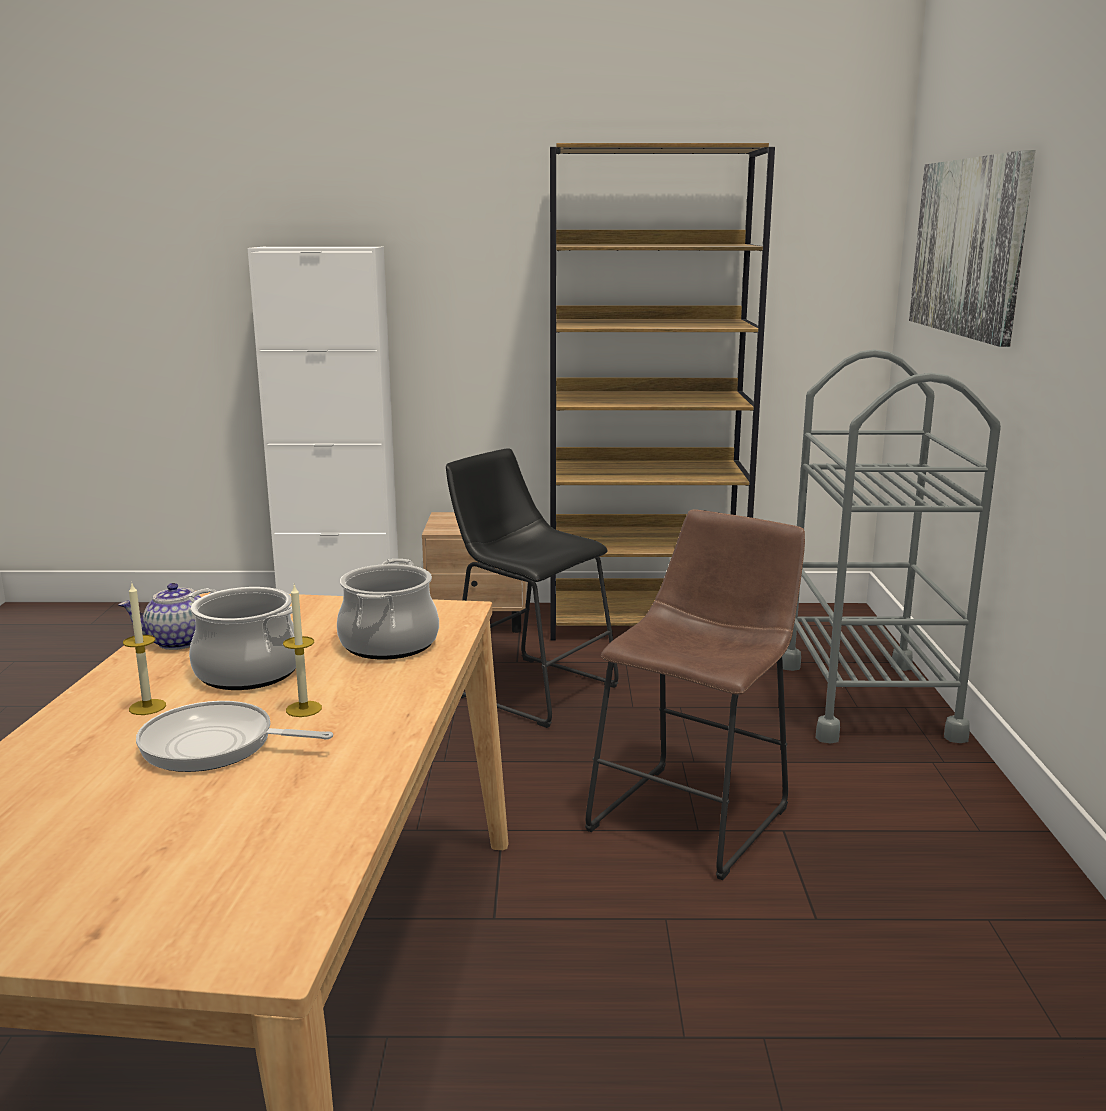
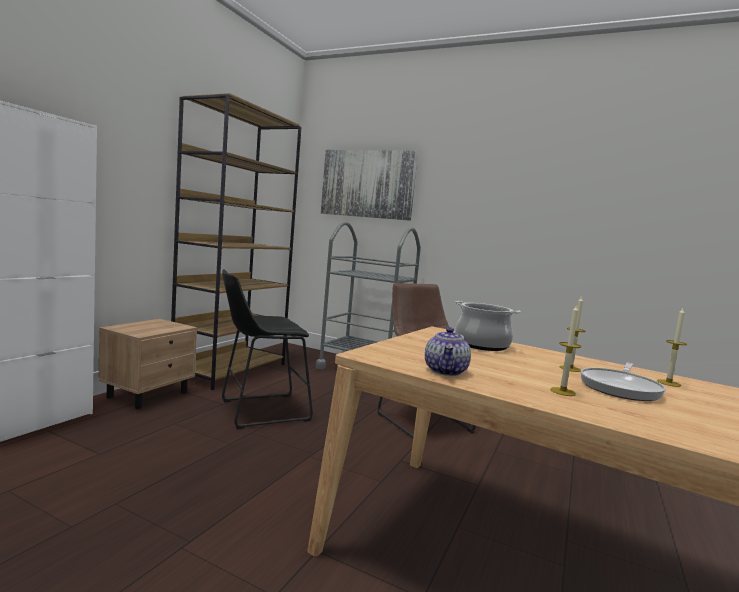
camera: 65 degrees left, 10 degrees down
cooking pot [187,587,296,690] -> none
none -> candle [657,308,687,387]

